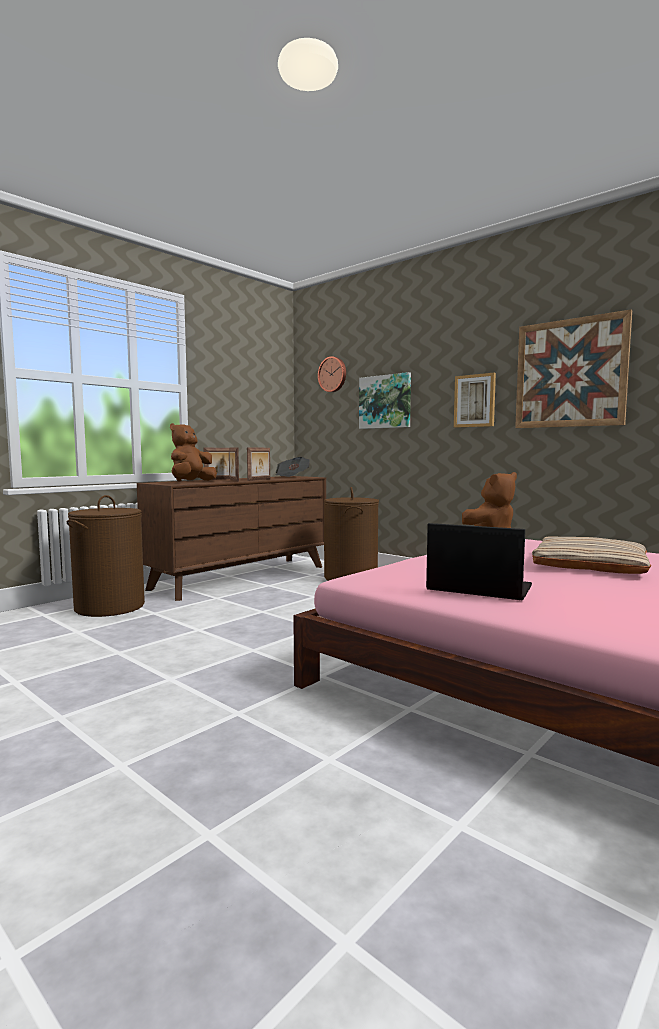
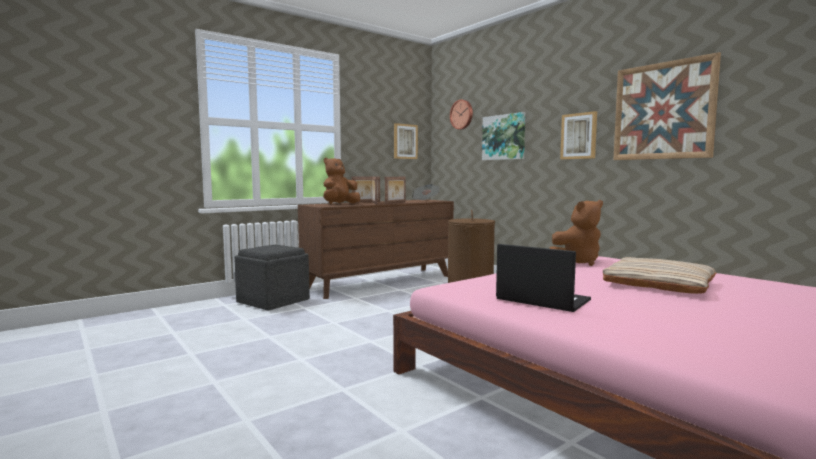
camera: 10 degrees right, 0 degrees up
brown laundry basket [67,495,145,617] -> grey ottoman [234,245,310,310]
none -> picture [394,123,418,159]

